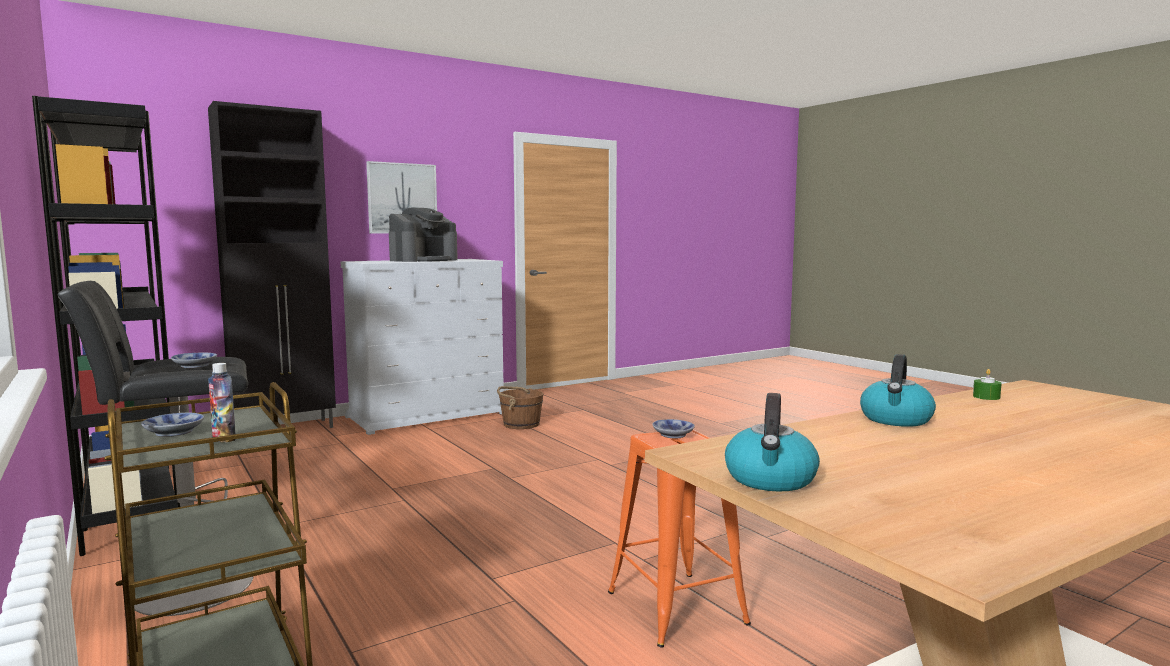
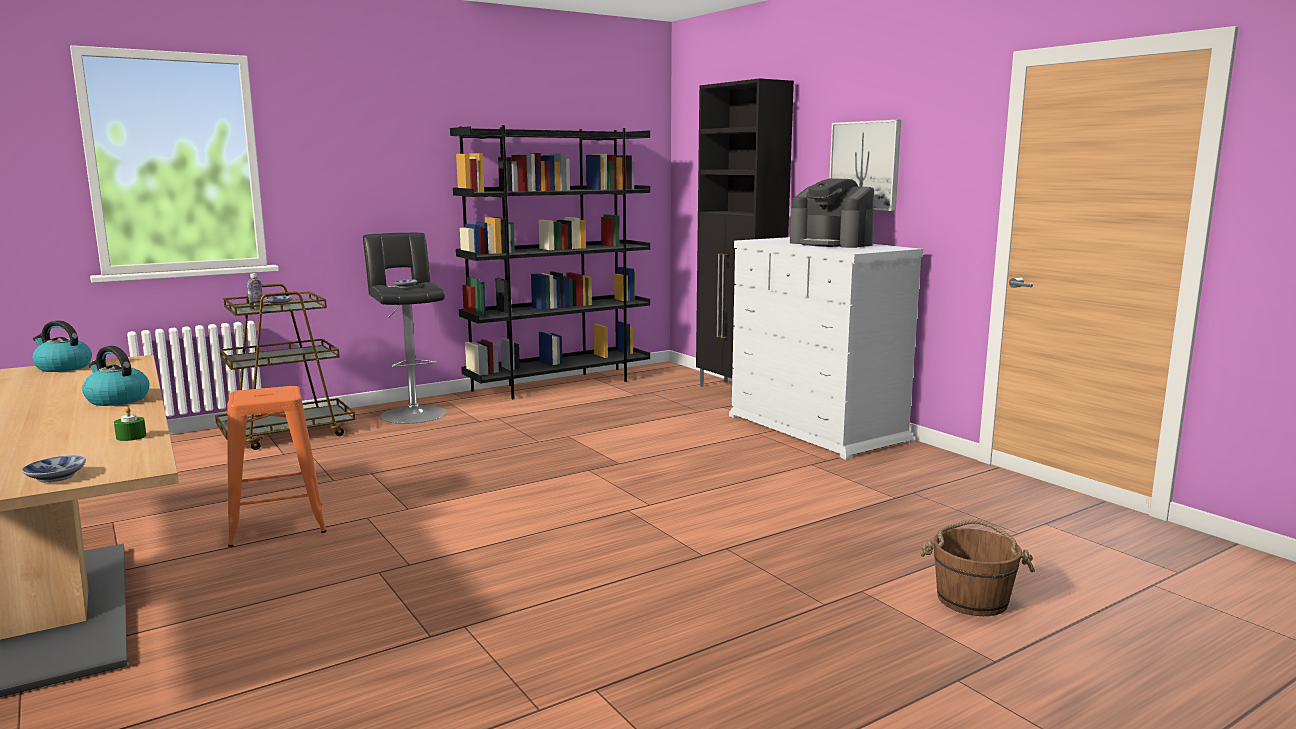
camera: 90 degrees right, 5 degrees up
brown bucket [497,386,543,429] -> brown bucket moved to [920,519,1035,616]
bowl [652,419,695,439] -> bowl moved to [22,455,86,482]

